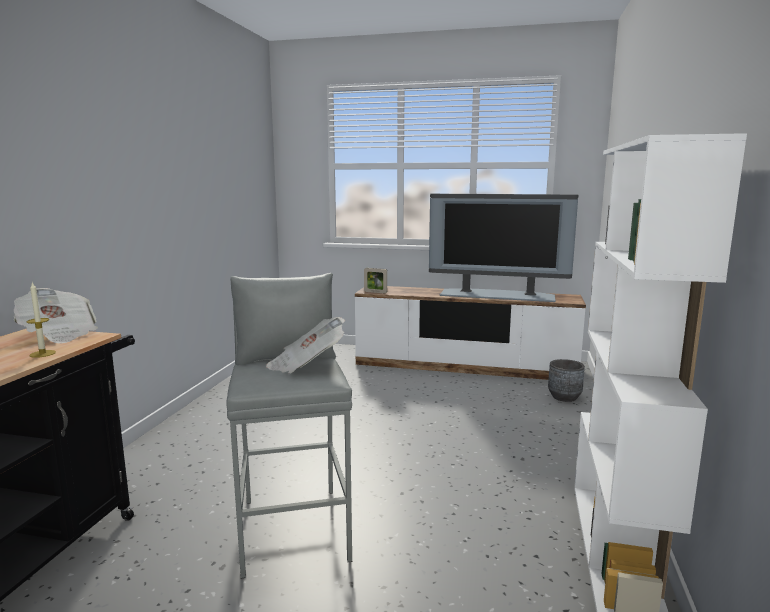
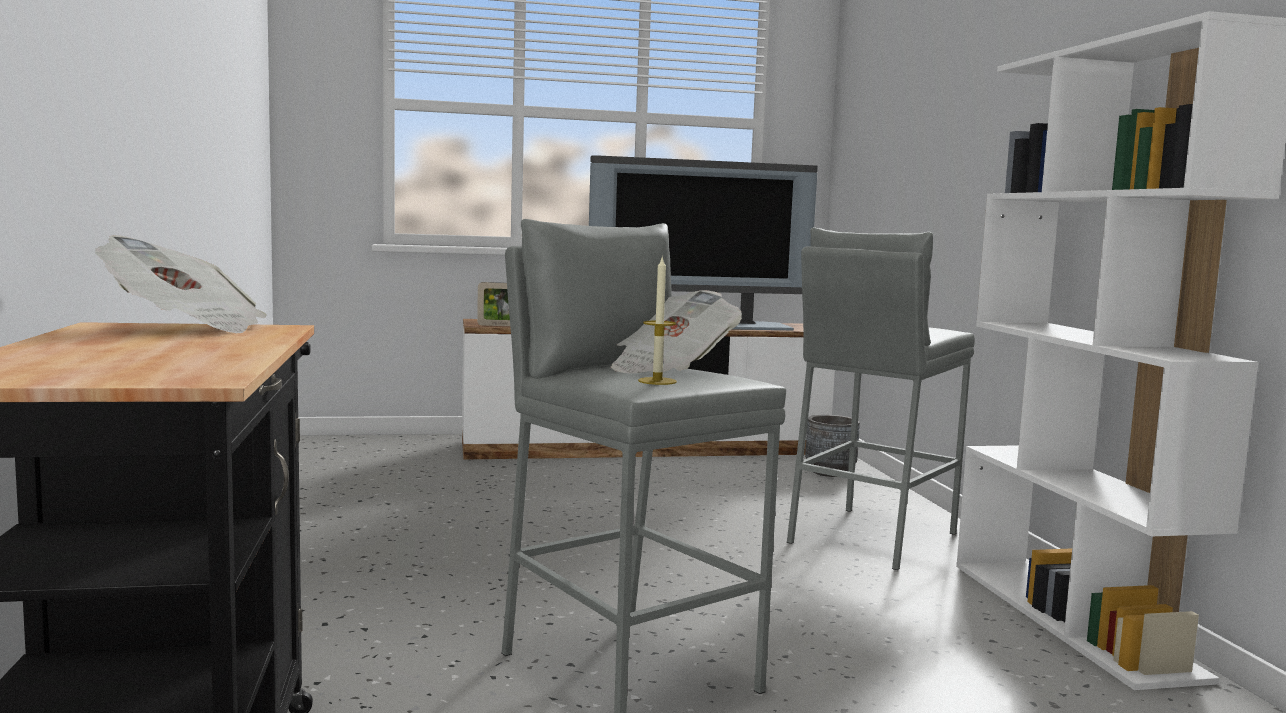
camera: 25 degrees left, 5 degrees down
candle [26,283,56,358] -> candle moved to [638,258,677,385]
none -> grey stool [787,227,975,570]

